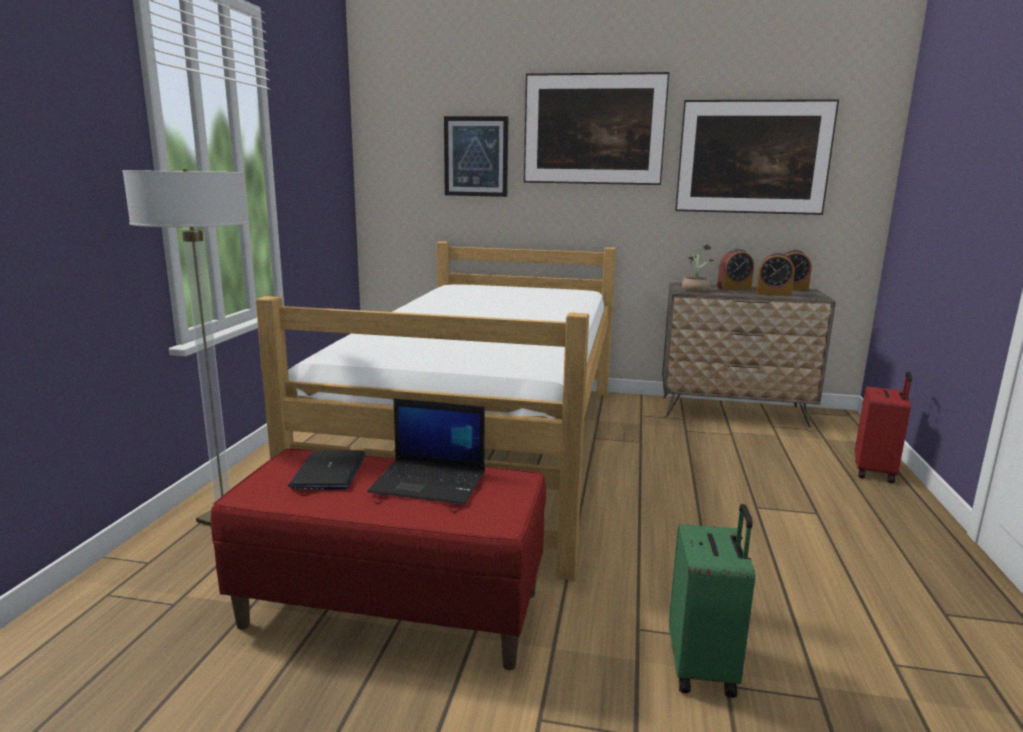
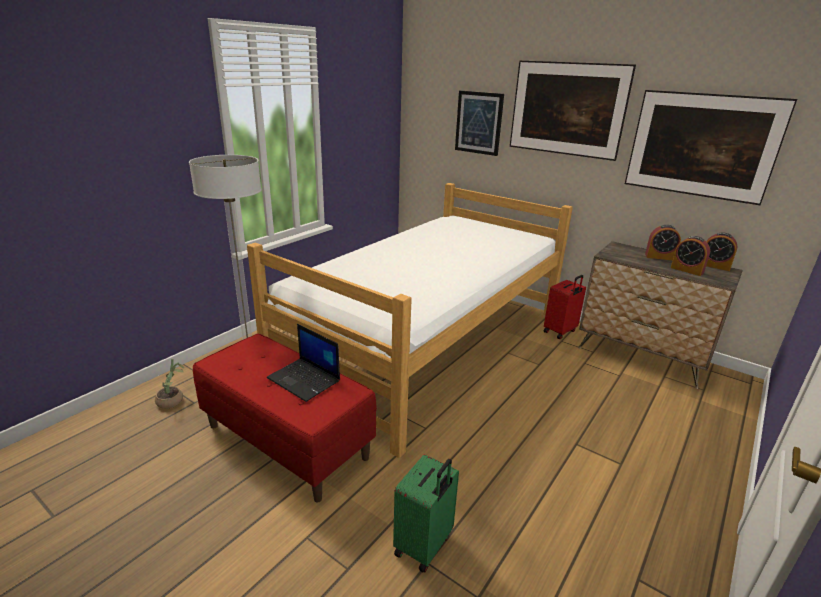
camera: 25 degrees right, 10 degrees up
laptop [288,450,365,490] -> none
potted plant [682,240,714,292] -> potted plant moved to [155,359,184,409]
red suitcase [855,372,912,483] -> red suitcase moved to [544,275,586,339]

